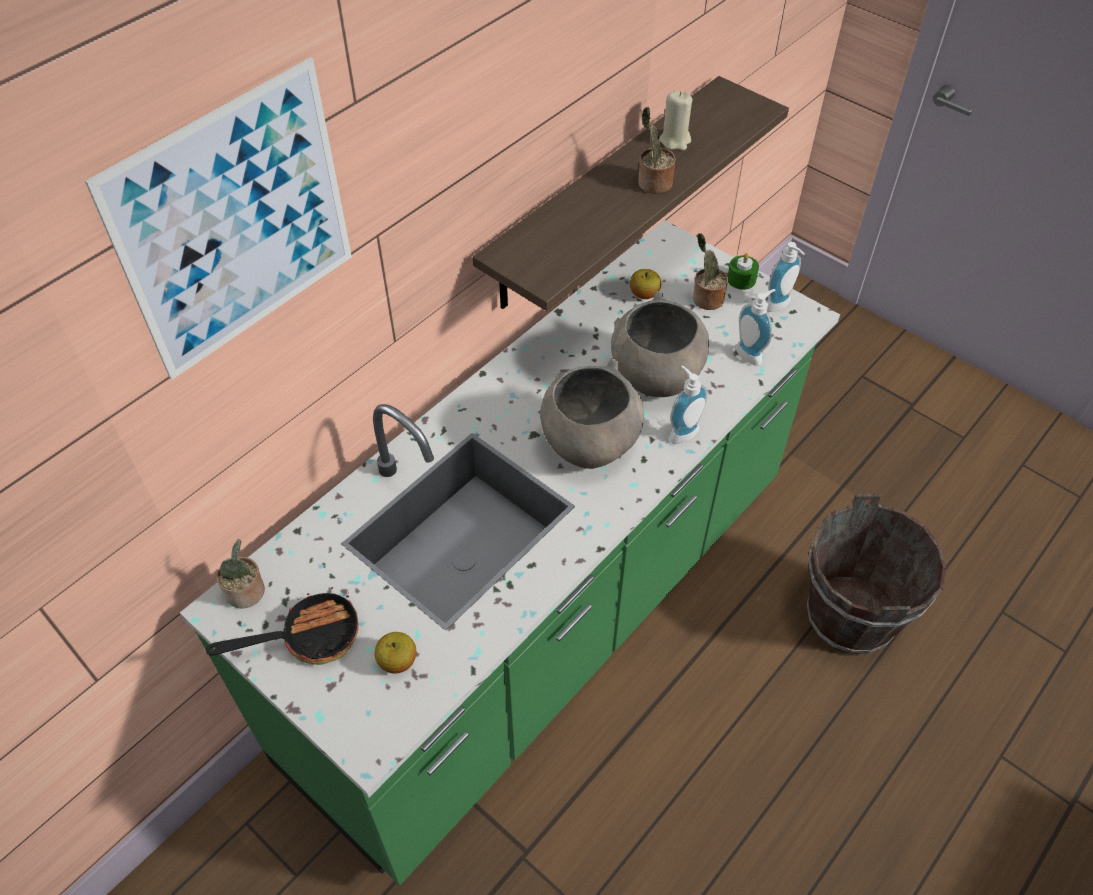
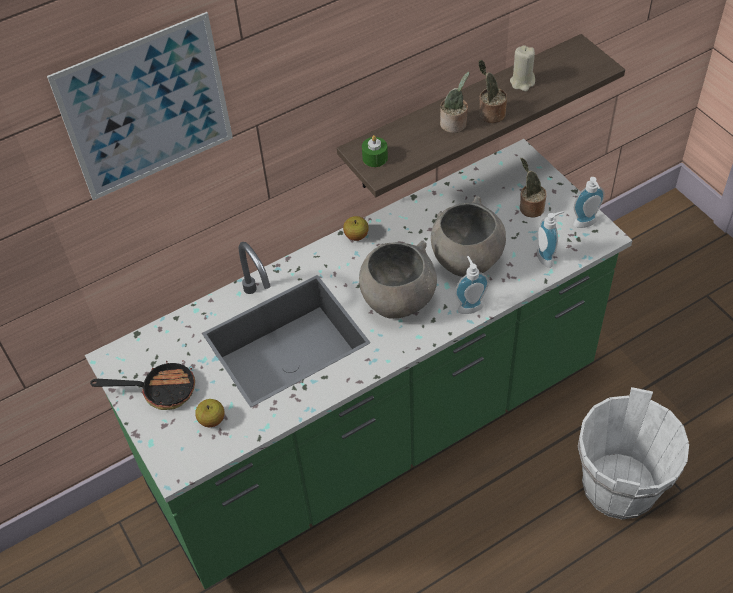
camera: 20 degrees right, 0 degrees up
potted plant [217,539,265,609] -> potted plant moved to [440,72,470,133]
apple [630,269,661,299] -> apple moved to [343,216,369,241]
green candle [727,253,759,290] -> green candle moved to [362,135,388,167]
brown bucket [807,494,946,654] -> white bucket [578,387,689,519]

